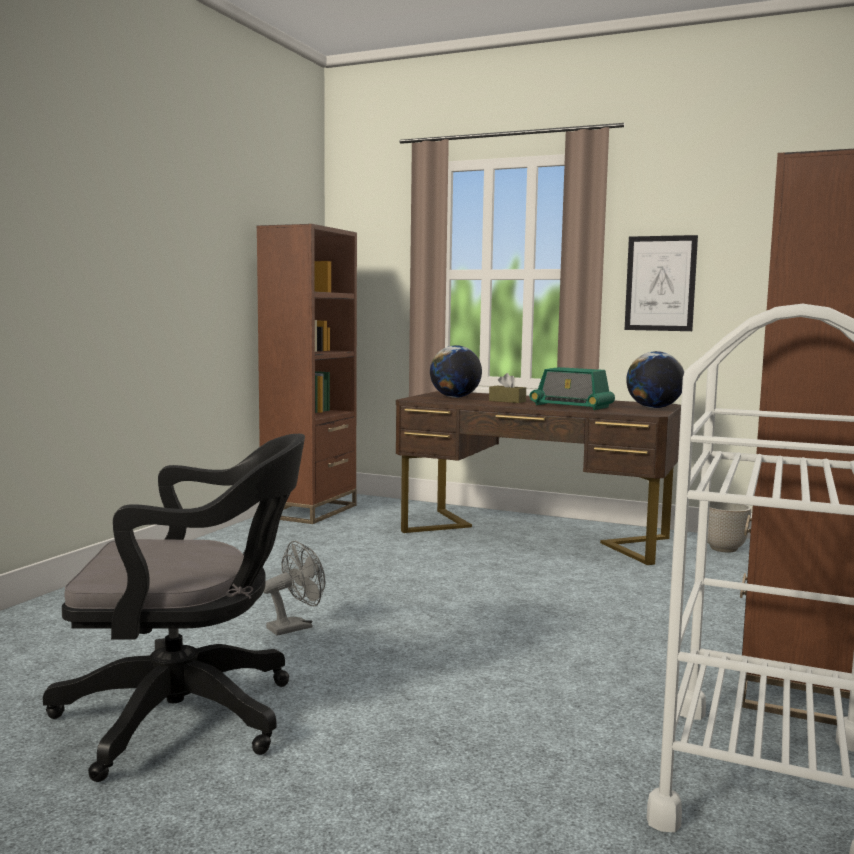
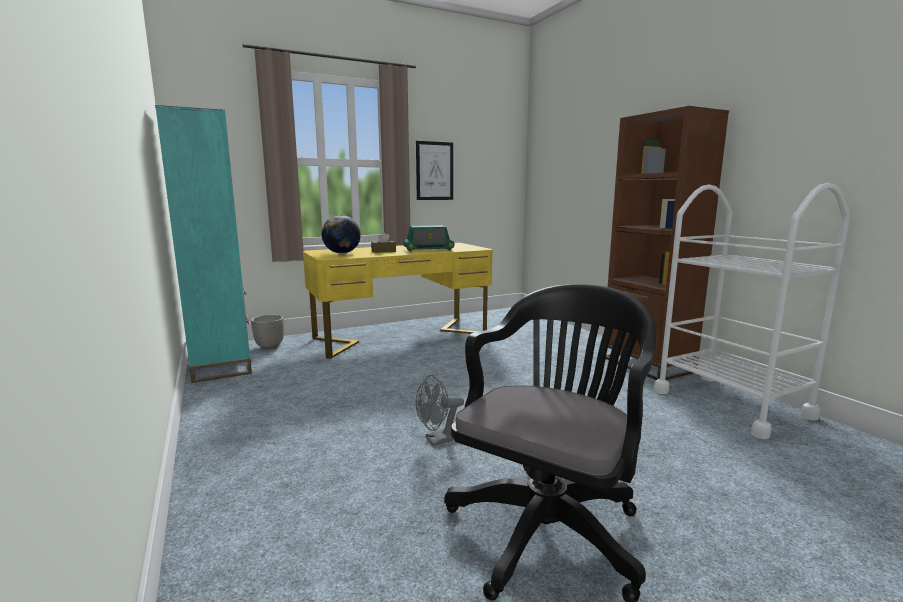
camera: 50 degrees left, 5 degrees up
brown bookcase [256,224,357,524] -> turquoise bookcase [155,105,252,383]
grey fan [264,541,325,636] -> grey fan turned 120 degrees counterclockwise [416,375,464,446]
brown desk [396,391,681,565] -> yellow desk [303,243,493,359]
globe [626,351,684,408] -> none
planter [707,501,751,553] -> planter moved to [251,315,284,349]

